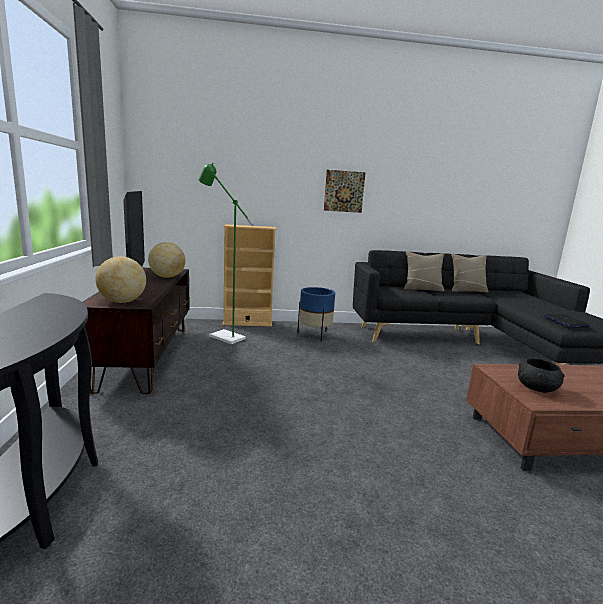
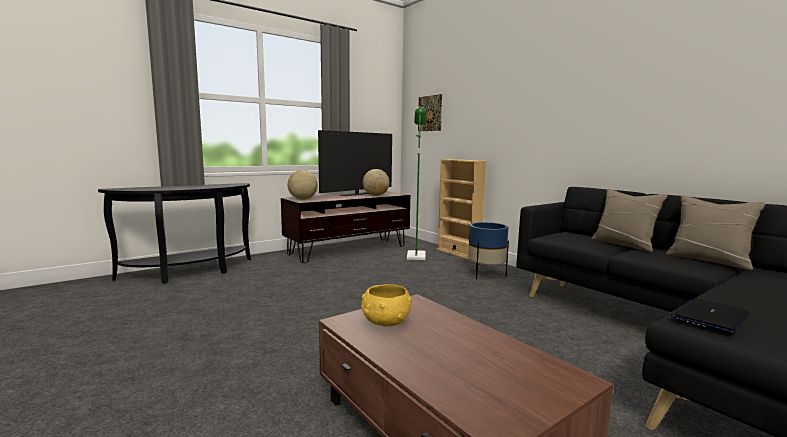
camera: 60 degrees right, 5 degrees down
picture [324,170,366,213] -> picture moved to [418,94,442,131]
black bowl [518,358,565,393] -> yellow bowl [361,284,412,326]

